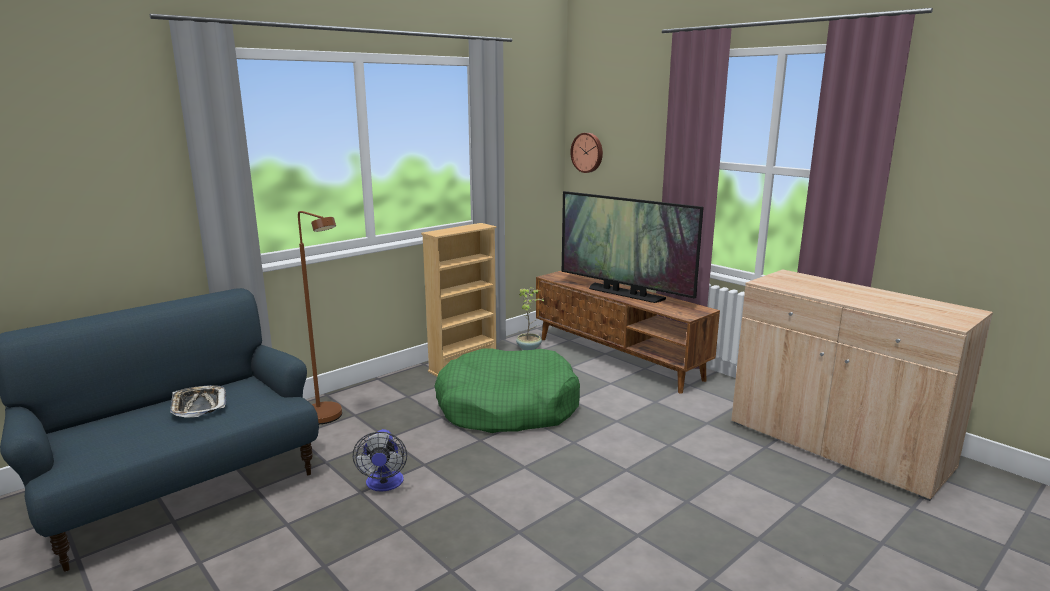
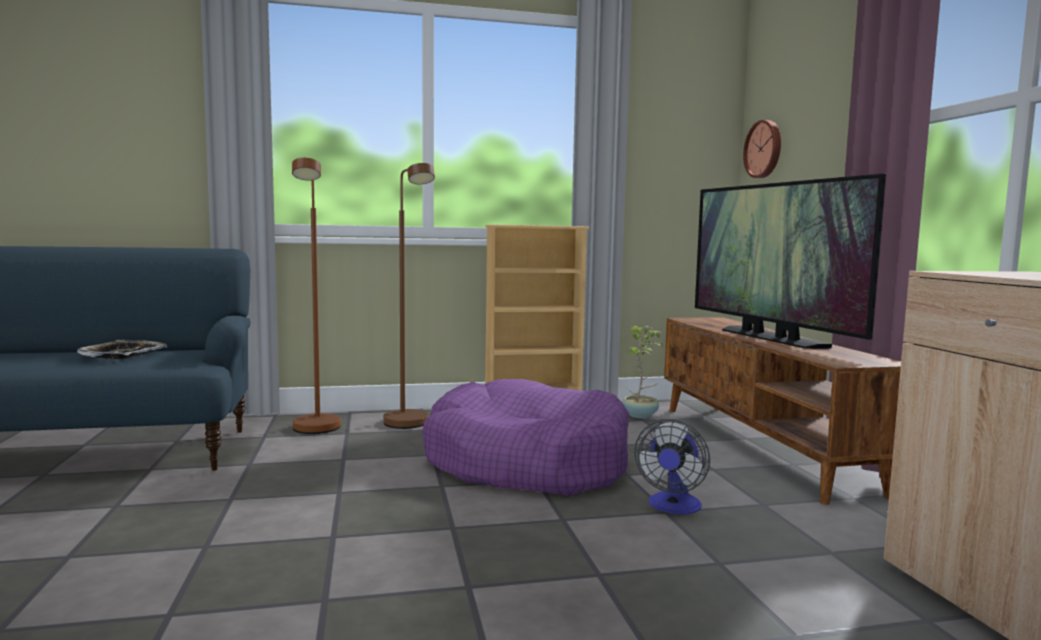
camera: 30 degrees right, 10 degrees down
fan [353,429,407,491] -> fan moved to [634,419,710,514]
green dog bed [434,348,580,433] -> purple dog bed [422,379,629,496]
none -> brown floor lamp [383,163,435,429]

